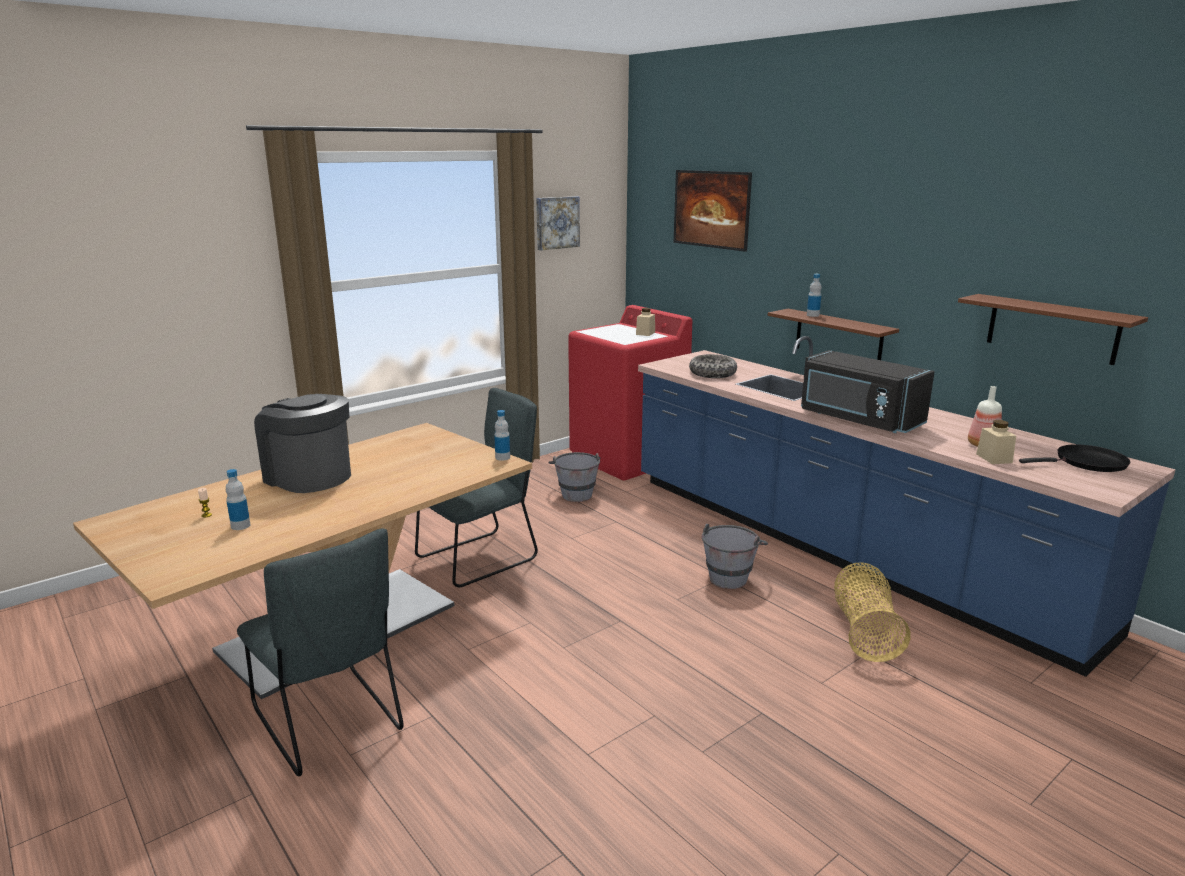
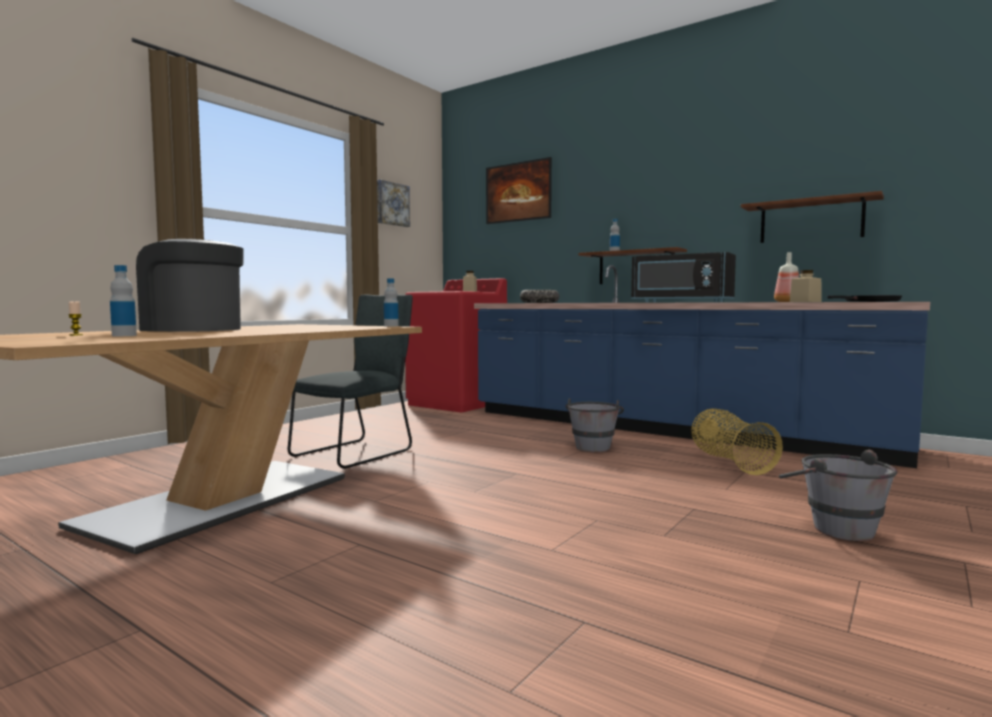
camera: 15 degrees left, 15 degrees down
grey chair [237,528,404,776] -> none
grey bucket [548,452,600,502] -> grey bucket moved to [779,450,897,541]

